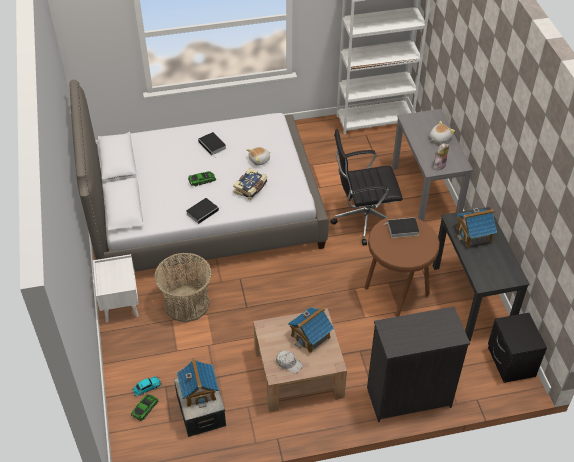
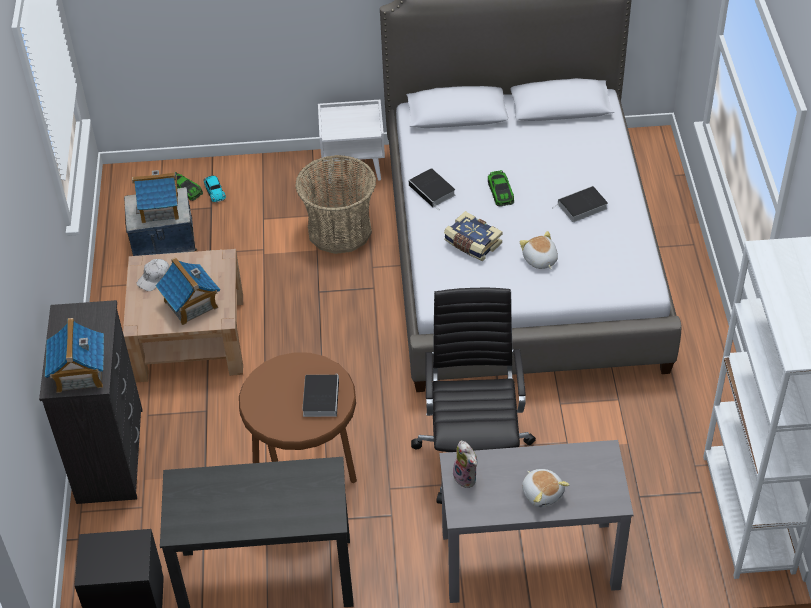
camera: 100 degrees right, 0 degrees up
toy house [457,208,497,247] -> toy house moved to [45,318,104,393]

